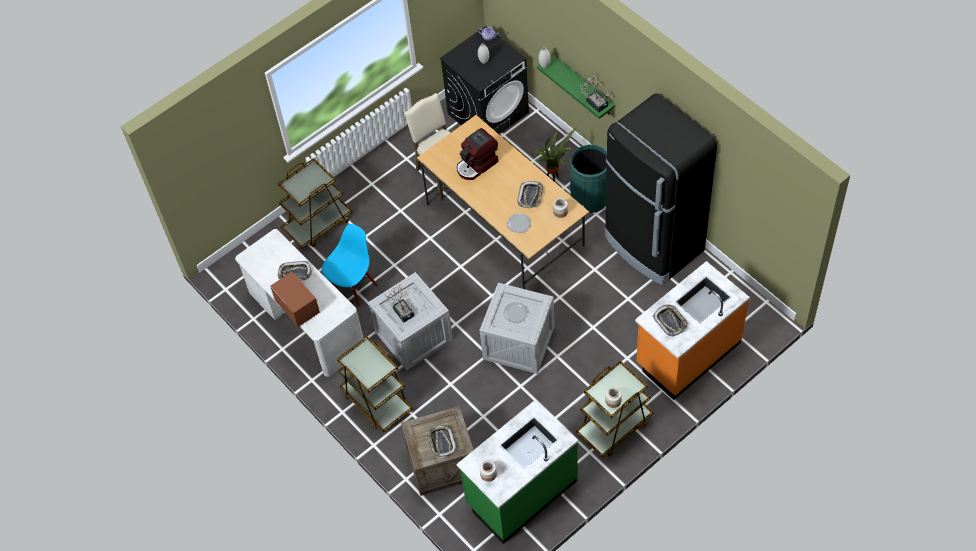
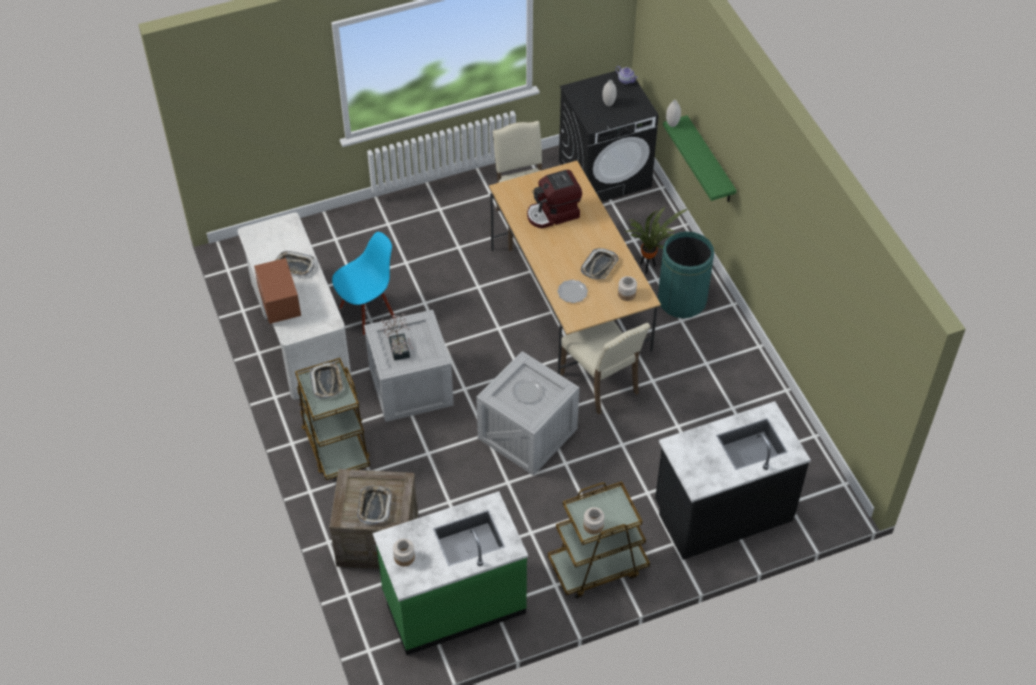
camera: 15 degrees right, 5 degrees down
brown cart [278,158,353,249] -> none
potted plant [580,75,612,113] -> none
black fridge [605,93,717,285] -> none
orange counter [635,261,750,400] -> black counter [655,401,811,560]
tray [653,304,688,336] -> tray moved to [310,362,344,399]
none -> beige chair [560,320,650,414]

